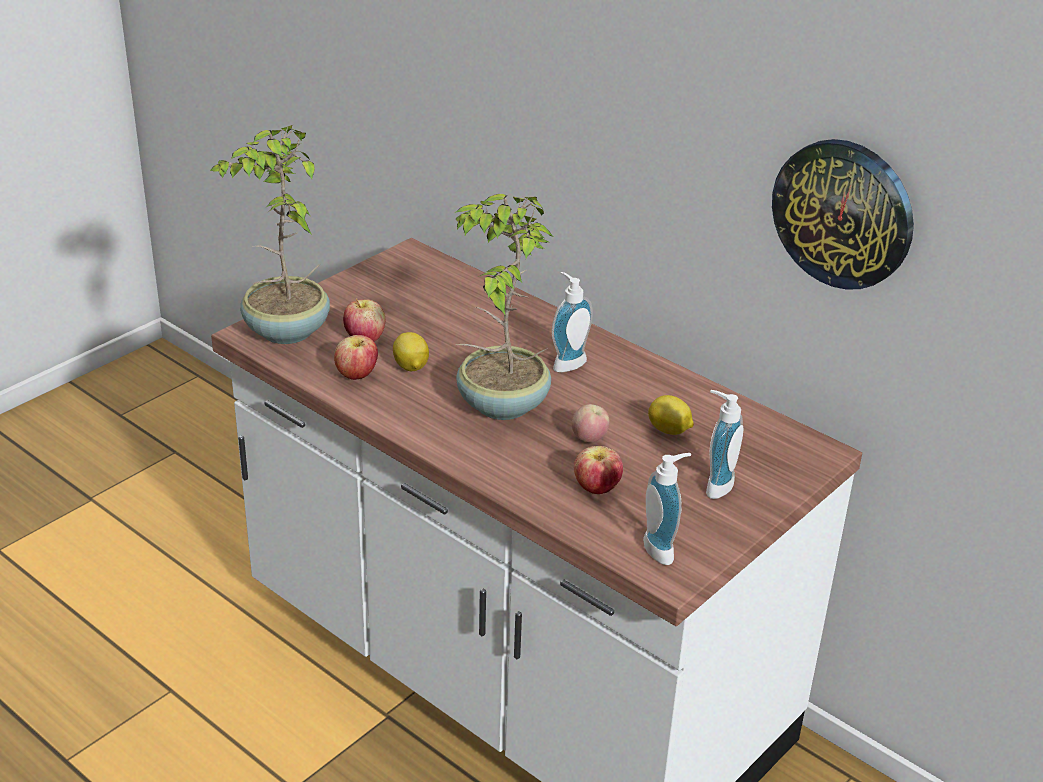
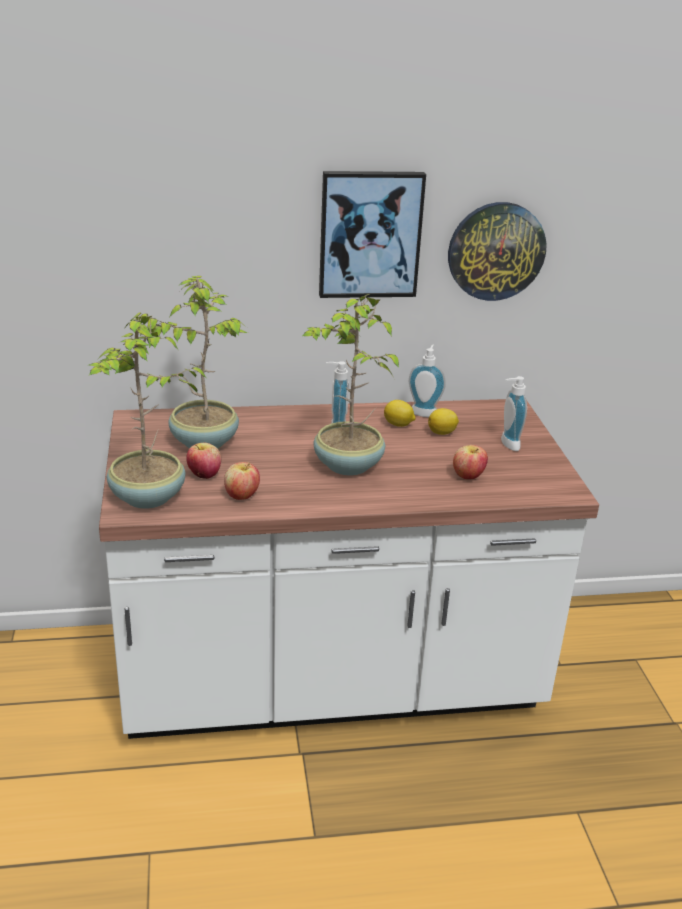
camera: 50 degrees left, 5 degrees down
lemon [393,332,429,371] -> lemon moved to [384,400,416,427]
apple [572,404,609,443] -> none
soap dispenser [643,453,691,565] -> soap dispenser moved to [409,345,446,417]
none -> potted plant [137,276,248,449]
none -> picture [319,171,426,298]

